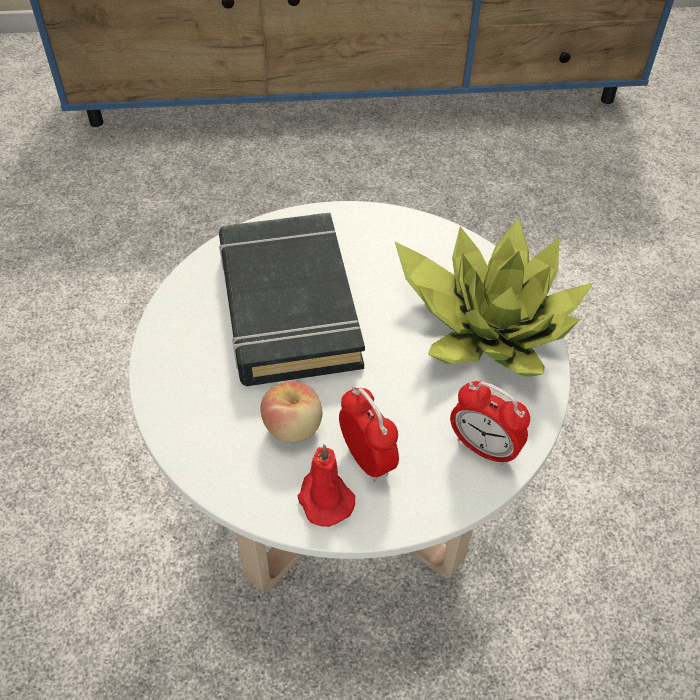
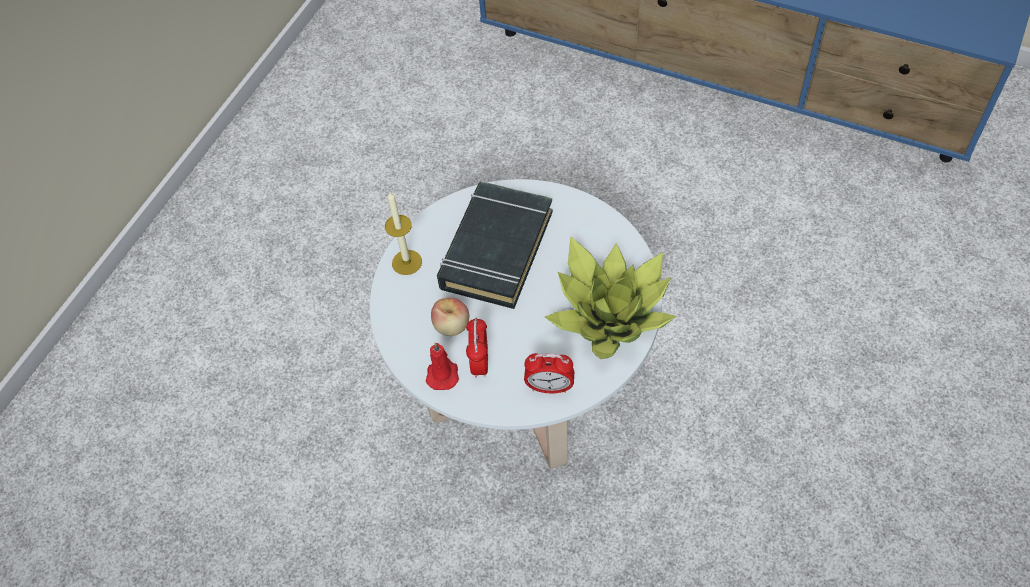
camera: 35 degrees right, 5 degrees up
alarm clock [450,381,530,466] -> alarm clock turned 60 degrees counterclockwise [524,353,574,393]
none -> candle [385,192,422,275]

